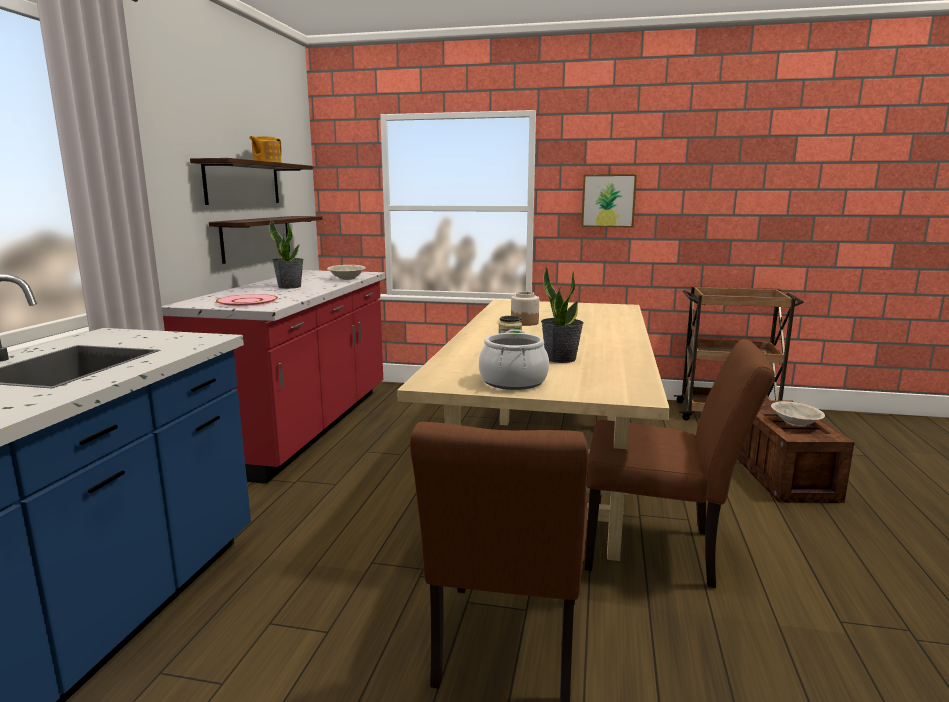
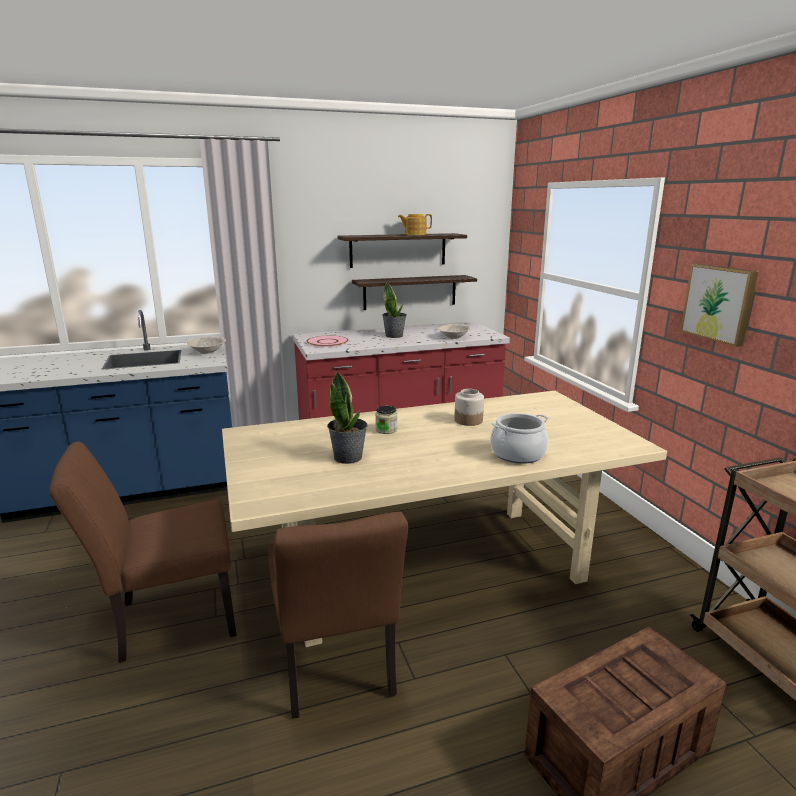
camera: 60 degrees right, 5 degrees up
cooking pot [479,329,549,390] -> cooking pot moved to [490,413,549,464]
beige bowl [771,401,825,427] -> beige bowl moved to [187,336,226,354]

